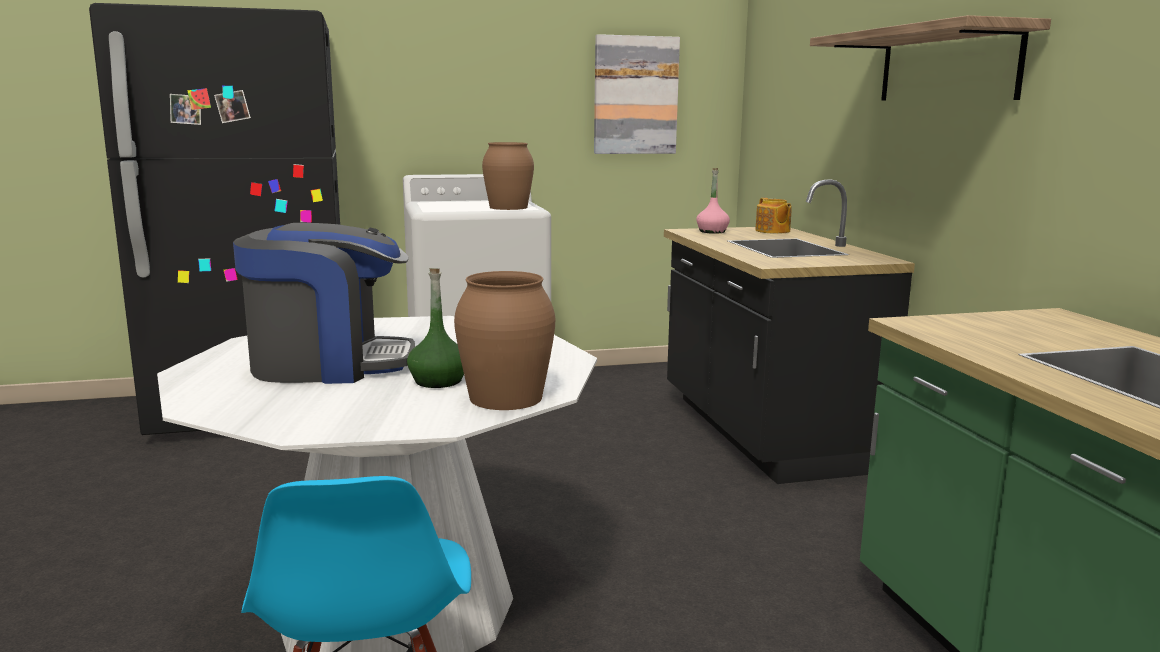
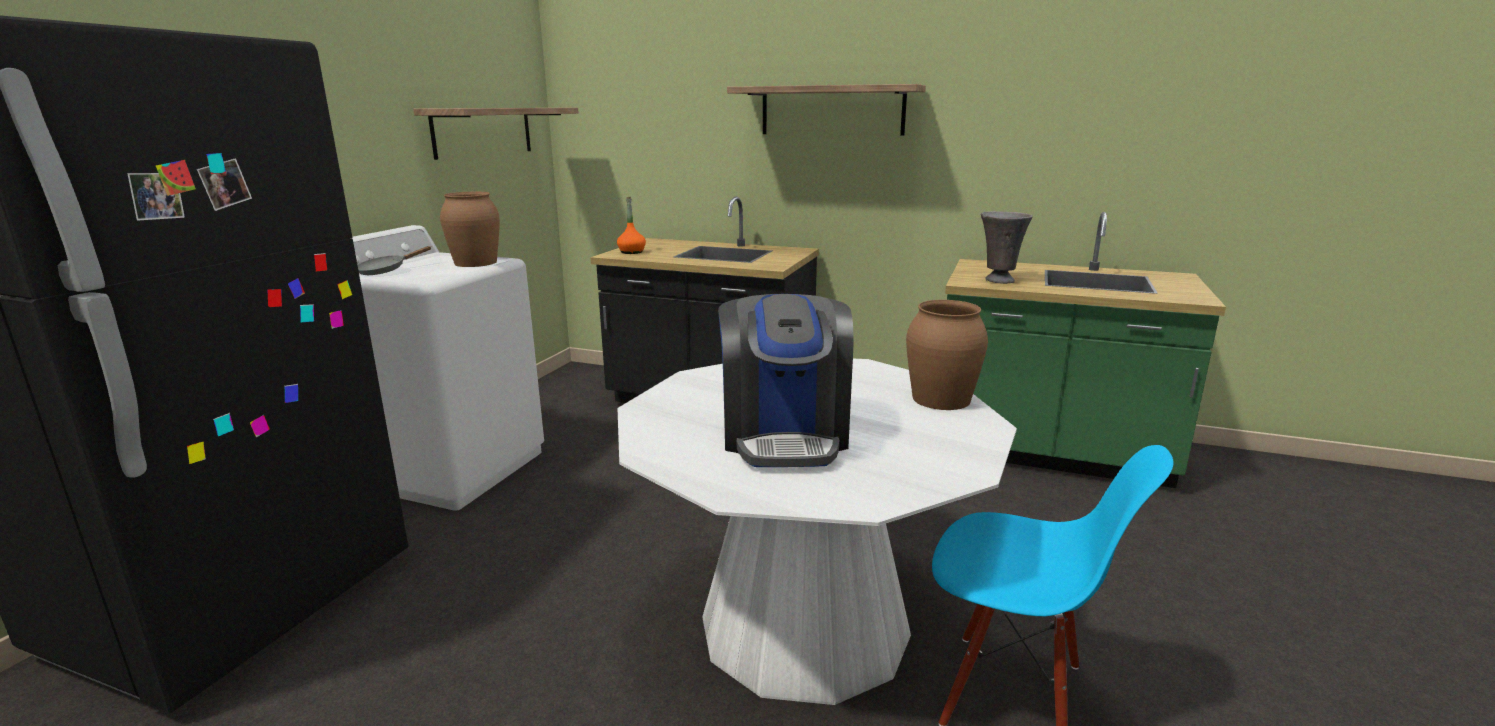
camera: 55 degrees left, 5 degrees up
coffee machine [233,223,415,384] -> coffee machine turned 150 degrees clockwise [718,294,853,467]
green bottle [407,268,464,388] -> none
picture [594,34,680,154] -> shelf [413,108,579,160]
pink bottle [696,168,730,234] -> orange bottle [617,196,646,254]
teapot [755,198,792,234] -> none
none -> grey frying pan [358,246,431,275]
none -> grey vase [981,211,1033,284]

